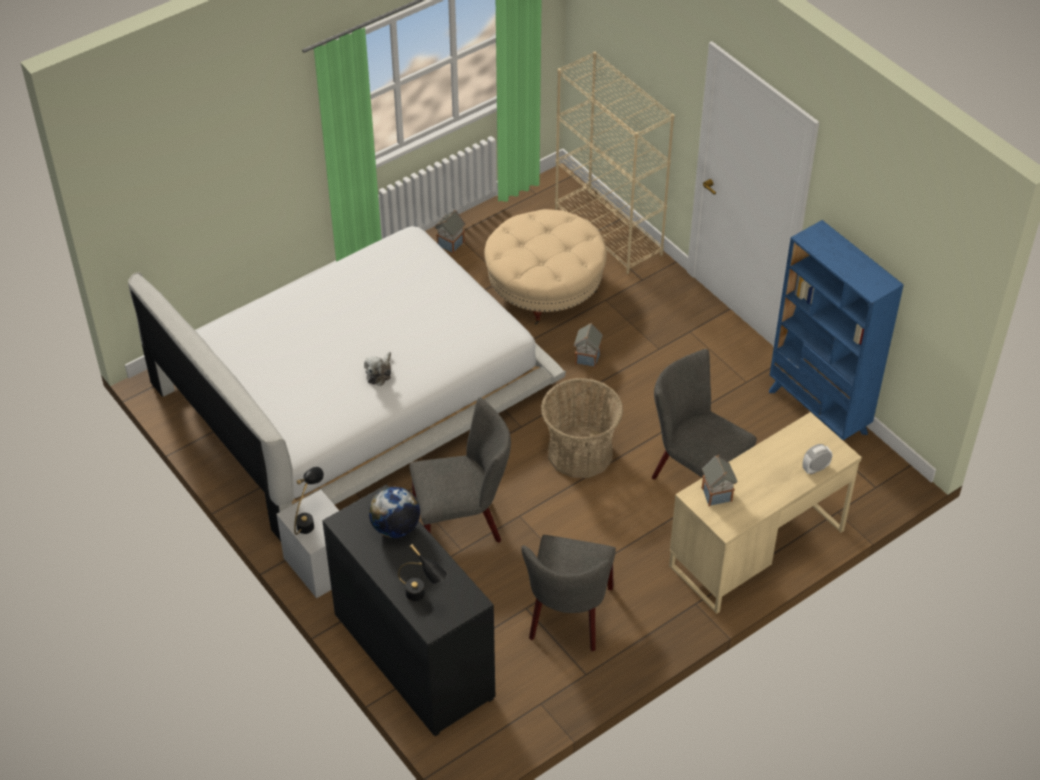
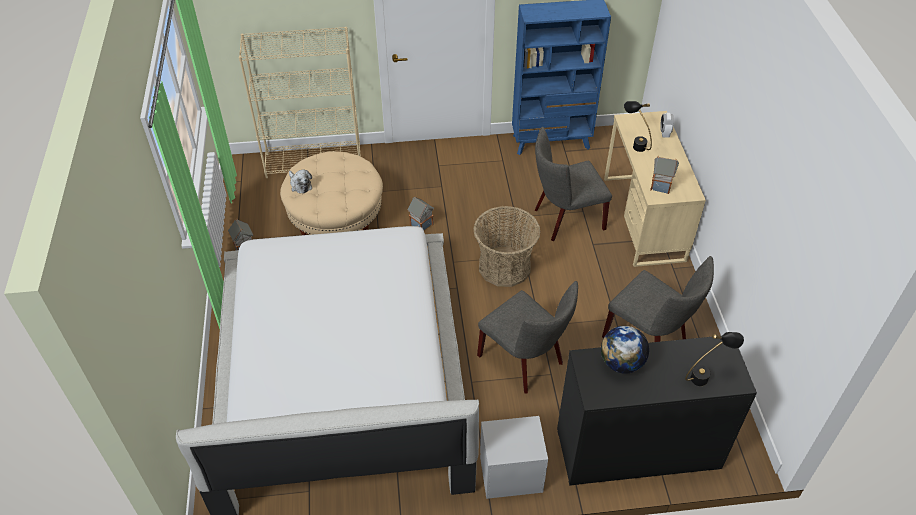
camera: 60 degrees left, 0 degrees up
black table lamp [294,467,324,535] -> black table lamp moved to [624,101,652,152]
plush toy [364,352,391,386] -> plush toy moved to [289,169,312,194]
grey chair [409,397,511,543] -> grey chair turned 120 degrees clockwise [477,281,578,394]

